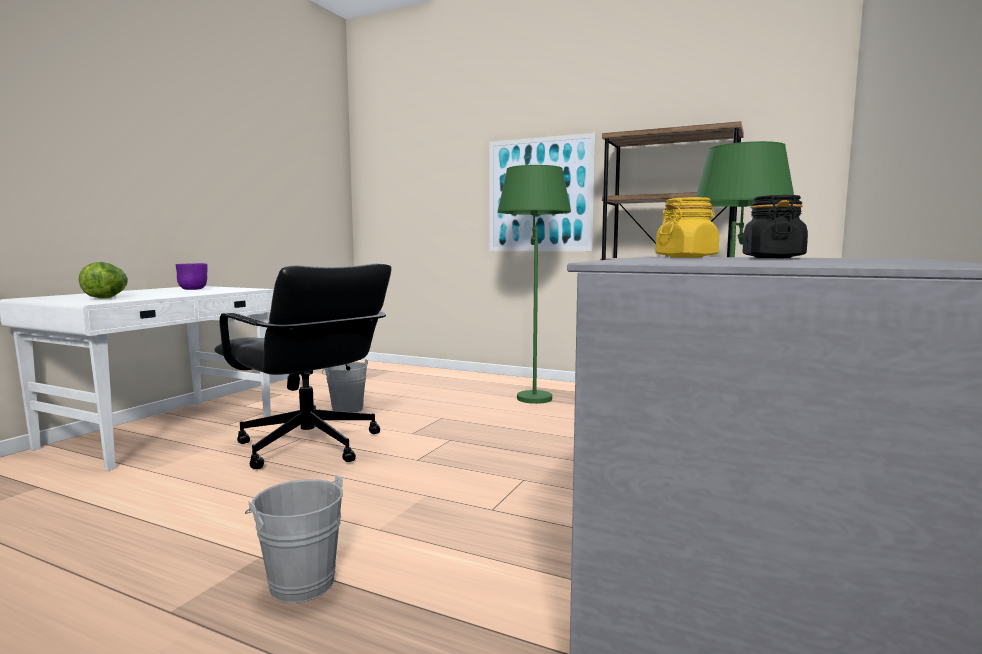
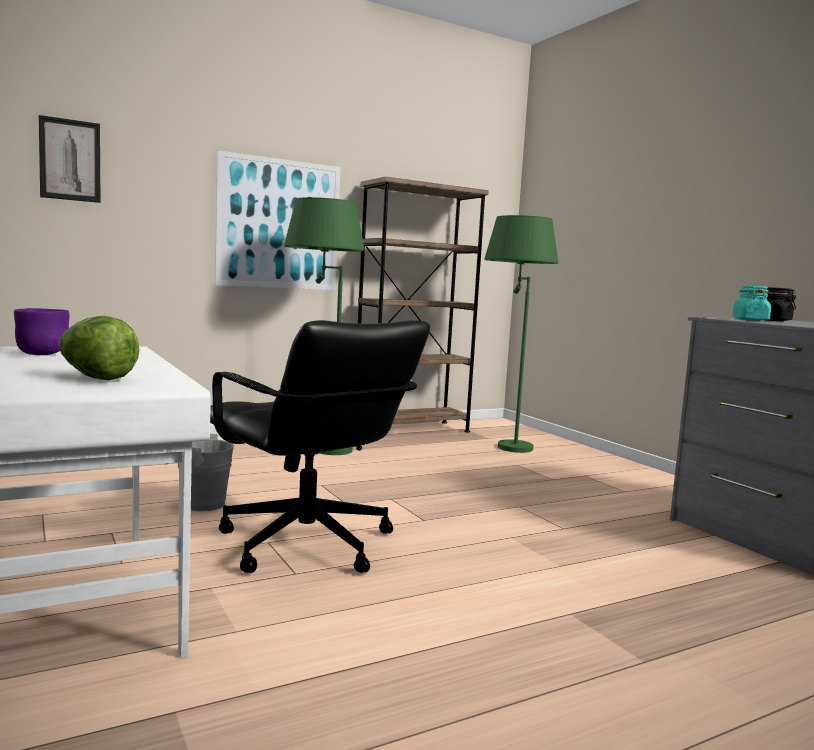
camera: 55 degrees left, 0 degrees up
black office chair [214,263,392,469] -> black office chair turned 60 degrees clockwise [210,320,430,573]
grey bucket [245,475,343,603] -> none
yellow jar [655,197,719,258] -> turquoise jar [732,286,771,321]
none -> picture [39,115,100,203]

